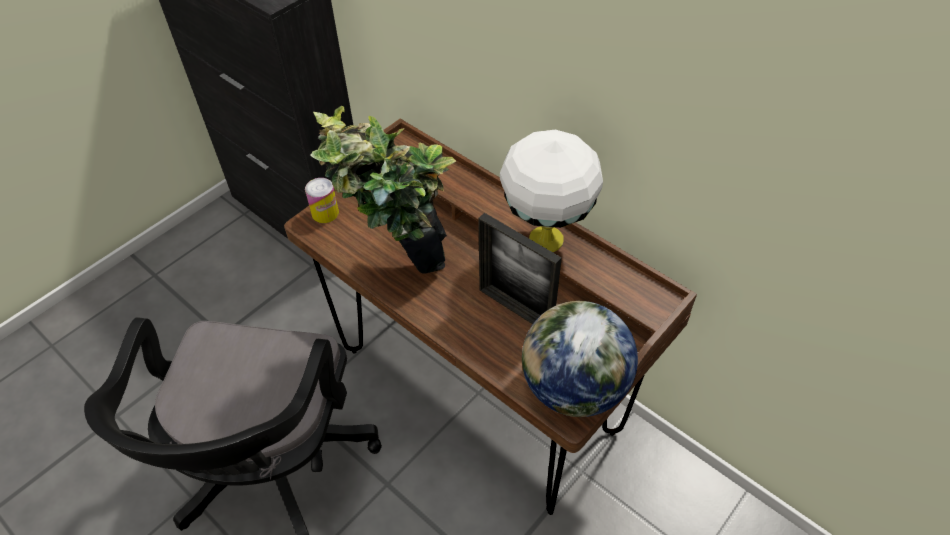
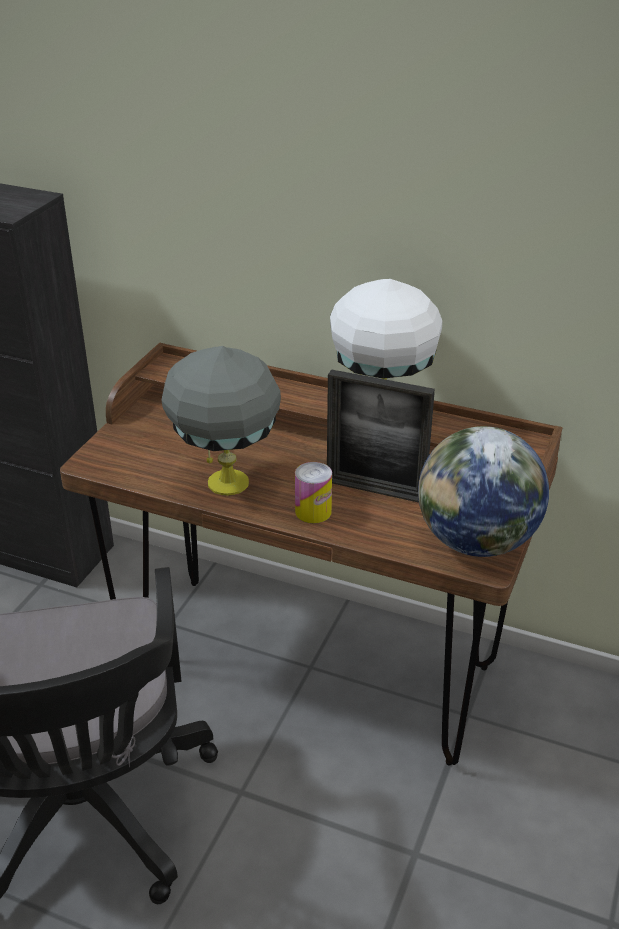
camera: 20 degrees left, 15 degrees down
can [305,178,339,223] -> can moved to [295,462,332,523]
potted plant [310,105,456,274] -> grey table lamp [161,346,281,496]

